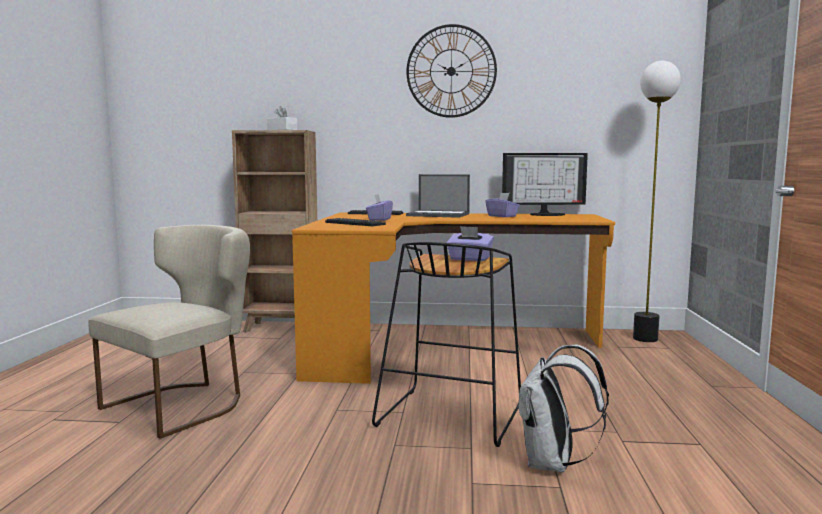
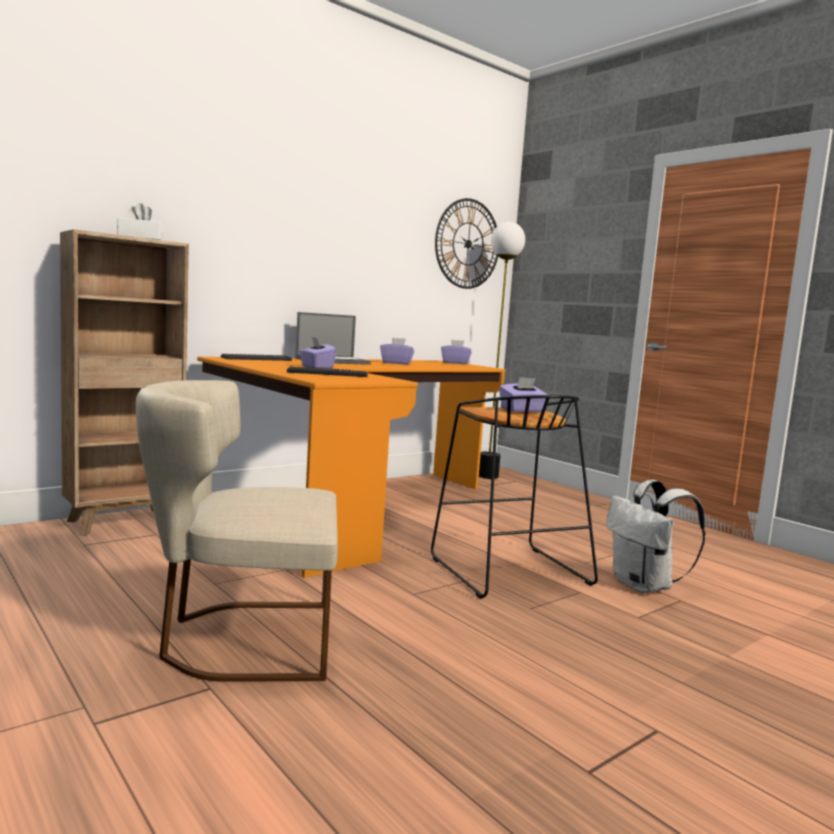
camera: 45 degrees left, 0 degrees up
beige chair [88,225,250,439] -> beige chair turned 90 degrees counterclockwise [136,380,338,682]
wall clock [406,24,497,118] -> wall clock moved to [435,198,498,289]
monitor [502,153,588,216] -> none
none -> purple tissue box [441,340,472,364]

